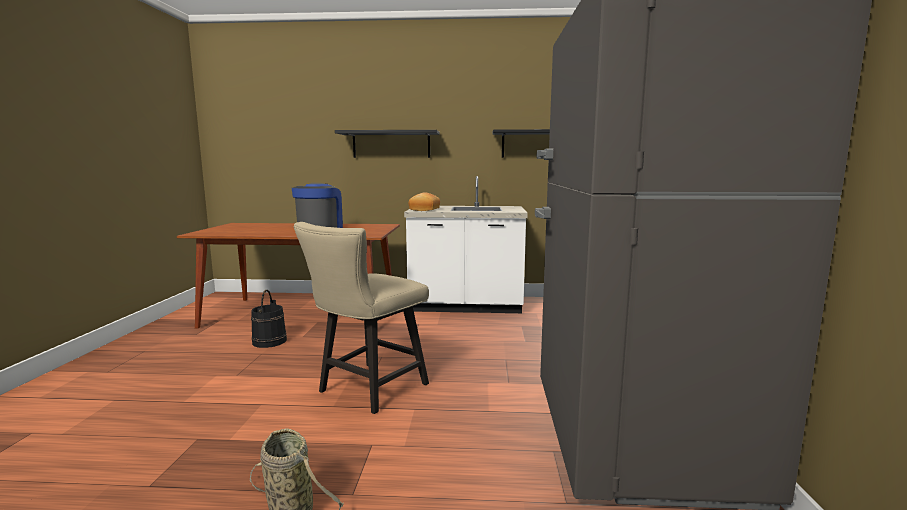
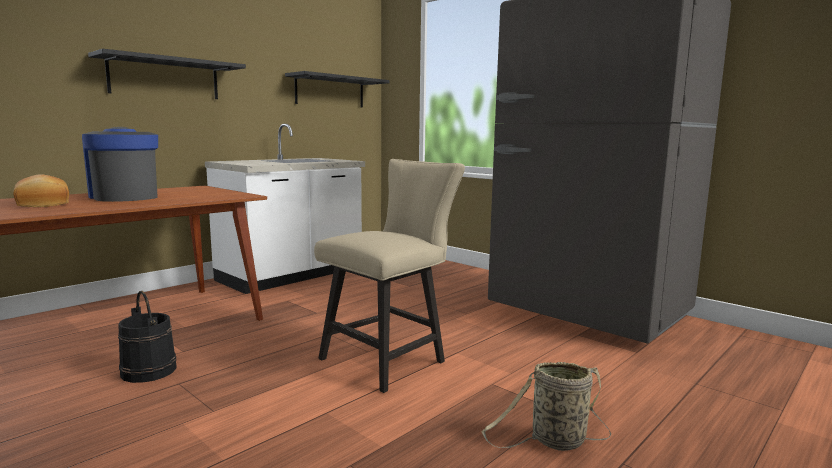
camera: 50 degrees left, 0 degrees up
beige chair [294,222,429,414] -> beige chair turned 120 degrees counterclockwise [314,159,465,393]
bread [409,192,440,211] -> bread moved to [13,174,69,207]

